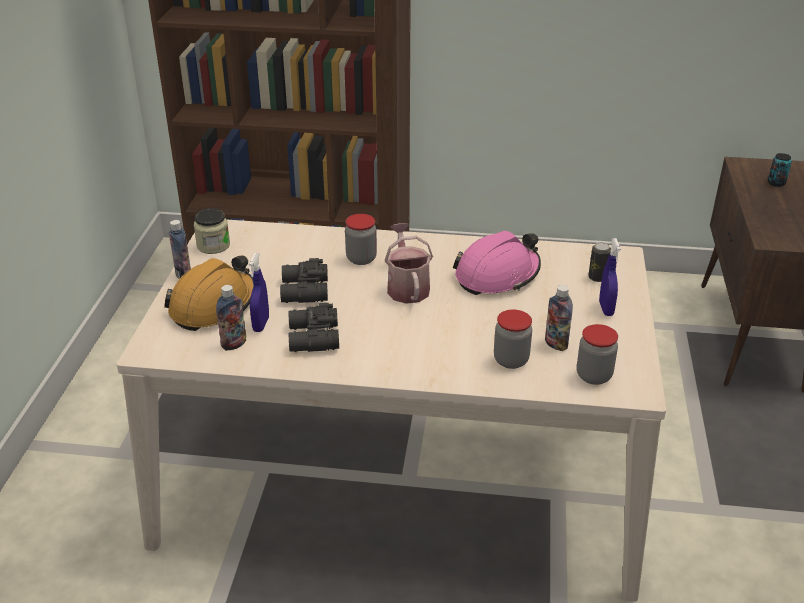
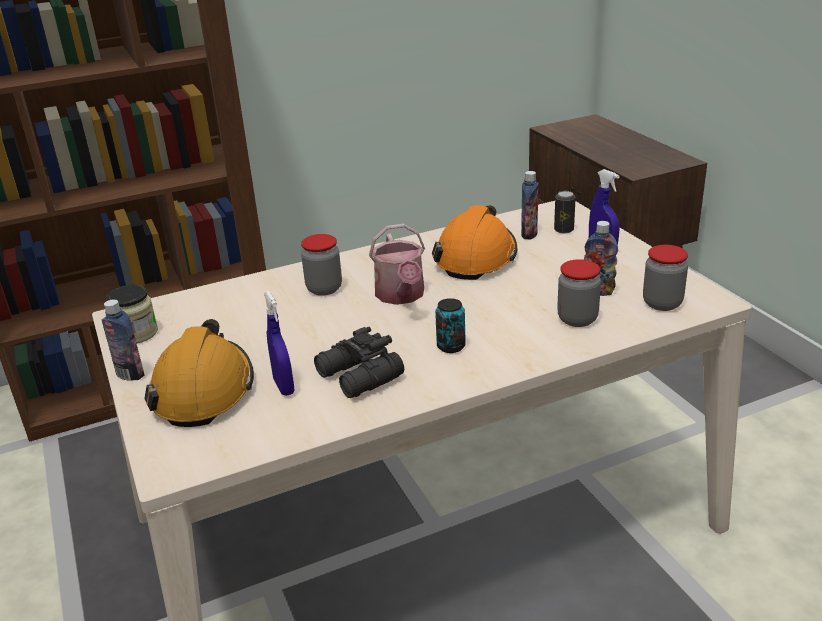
camera: 30 degrees left, 5 degrees down
bottle [216,285,246,351] -> bottle moved to [521,171,539,240]
black binoculars [280,258,328,303] -> none
watering can [385,223,433,304] -> watering can turned 150 degrees counterclockwise [369,224,425,305]
pink hard hat [453,231,541,295] -> orange hard hat [432,205,517,280]
can [768,153,792,187] -> can moved to [435,298,466,353]

